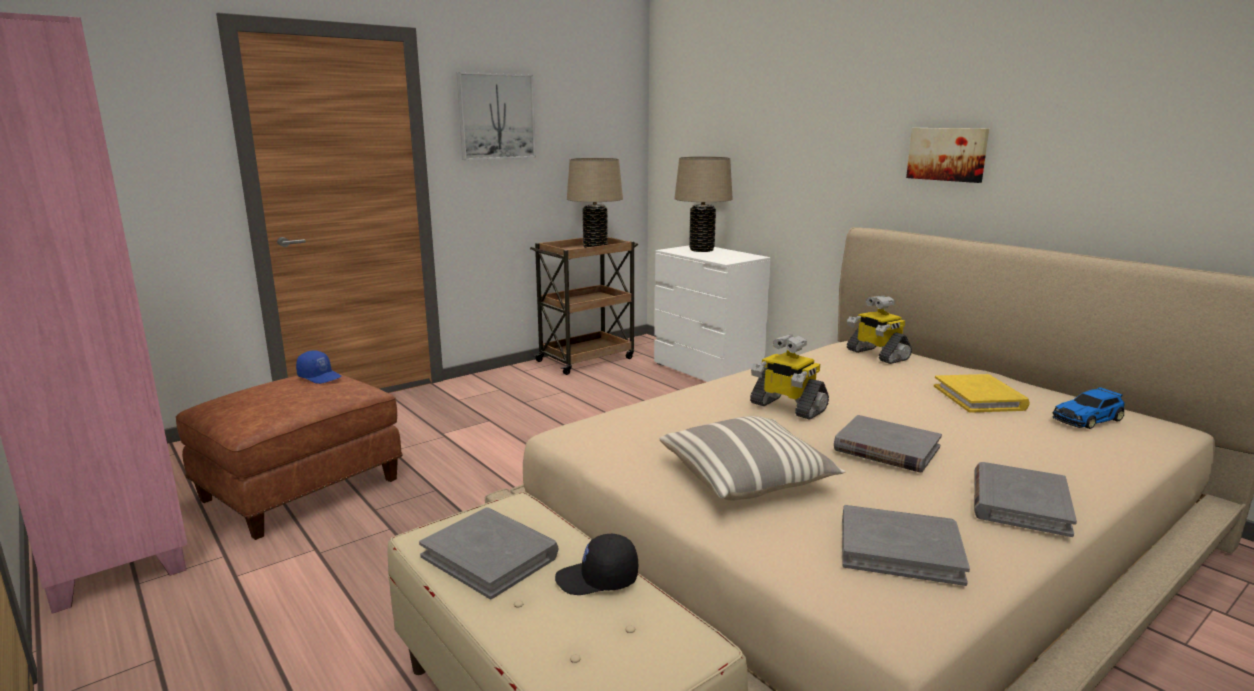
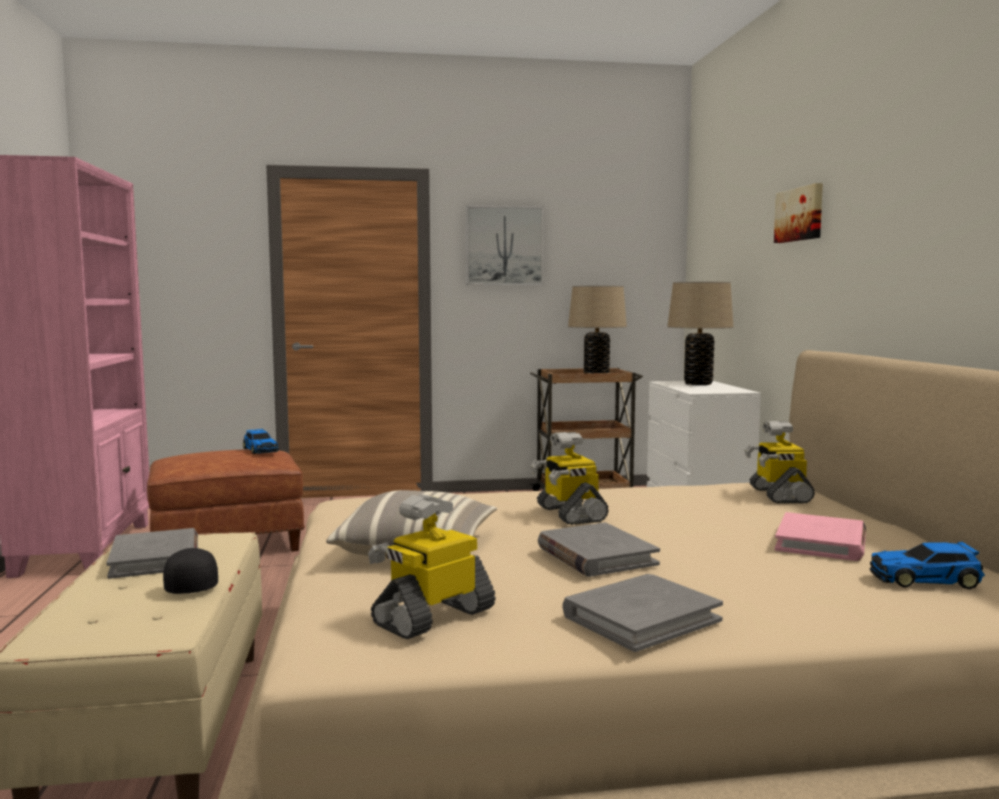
camera: 30 degrees right, 10 degrees down
blue cap [296,351,342,384] -> toy car [243,429,279,454]
black cap [555,534,638,595] -> black cap turned 45 degrees clockwise [163,548,218,594]
grey book [842,505,970,586] -> toy robot [368,494,496,639]
picture [906,128,989,183] -> picture moved to [774,183,823,243]
yellow book [934,374,1030,413] -> pink book [775,512,866,561]

